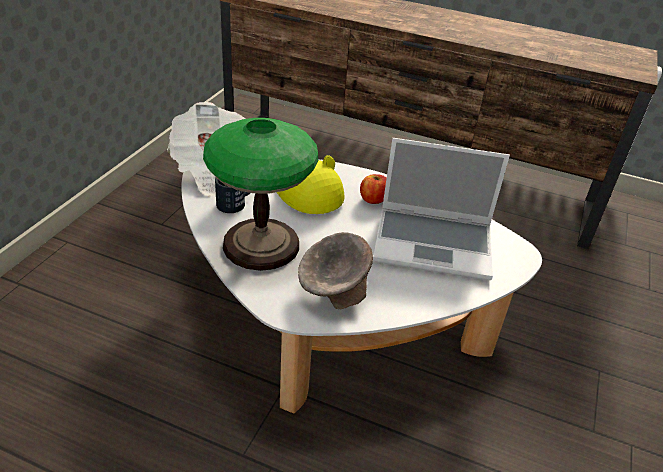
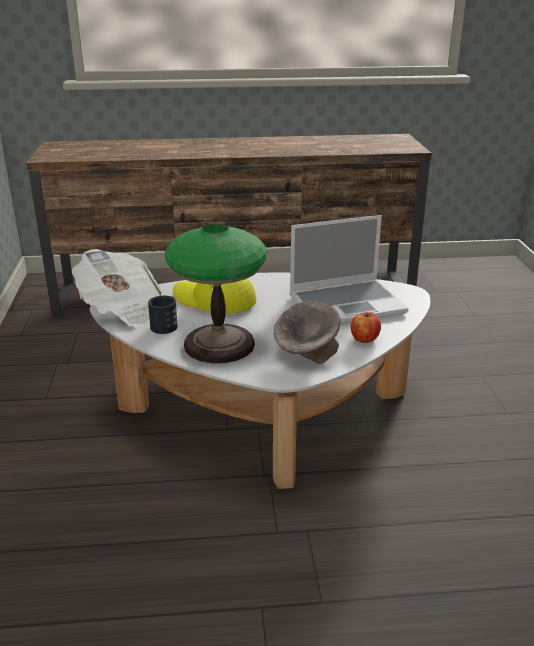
camera: 25 degrees left, 10 degrees down
apple [360,174,387,204] -> apple moved to [351,312,381,343]

